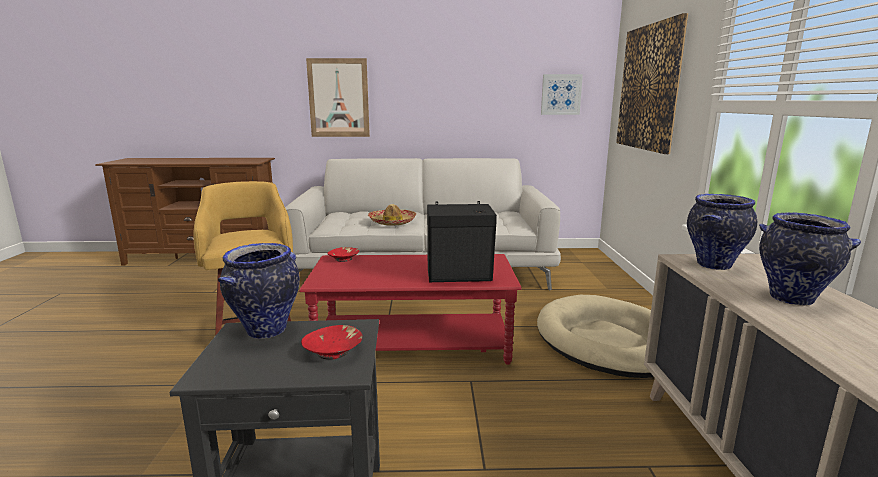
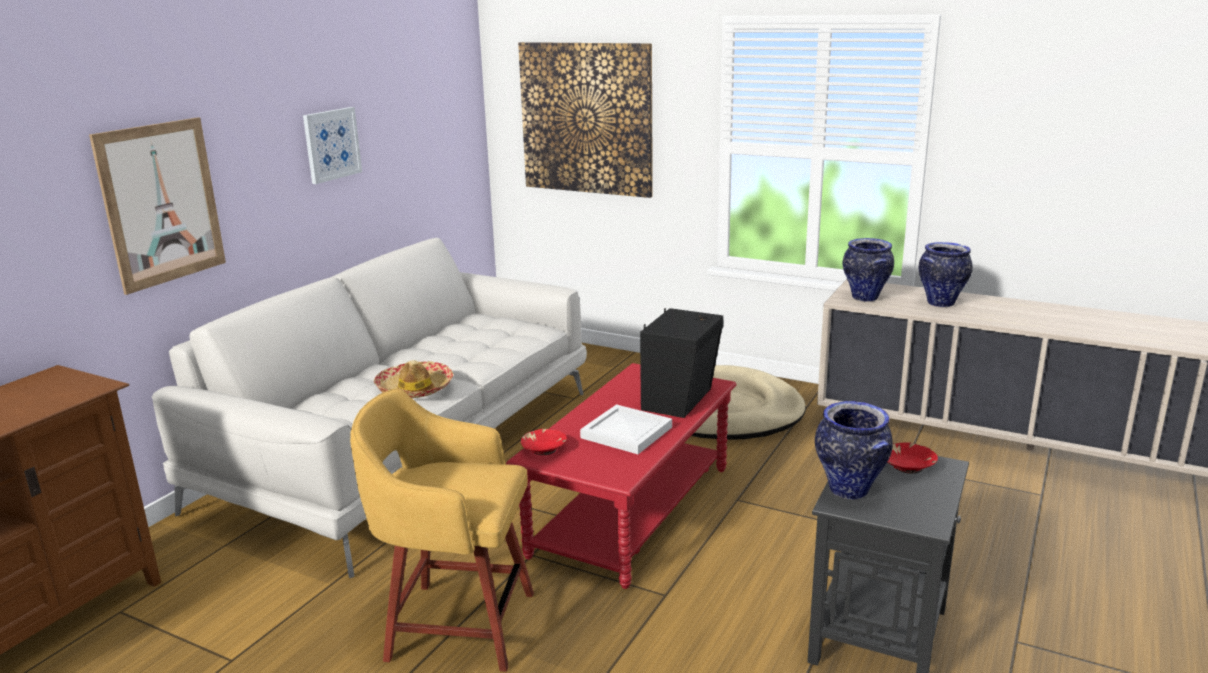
camera: 60 degrees left, 5 degrees up
picture [541,74,583,115] -> picture moved to [303,107,362,184]
none -> white tray [580,404,672,454]

